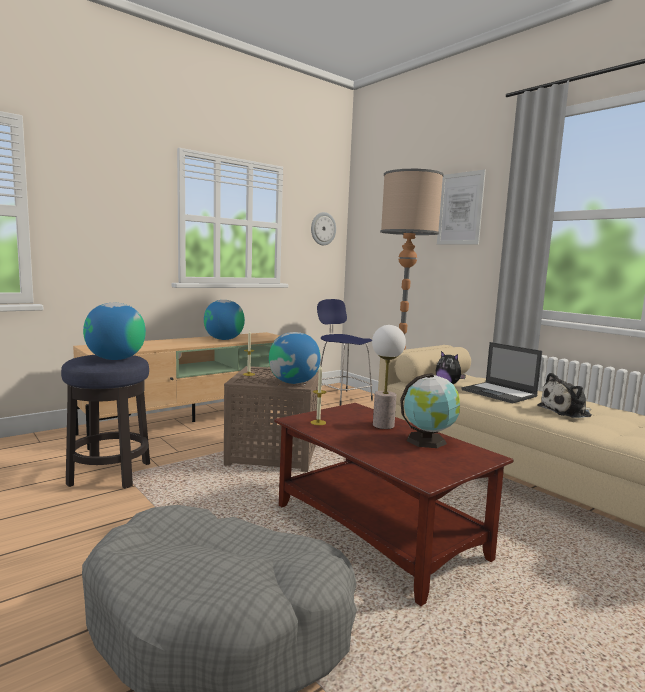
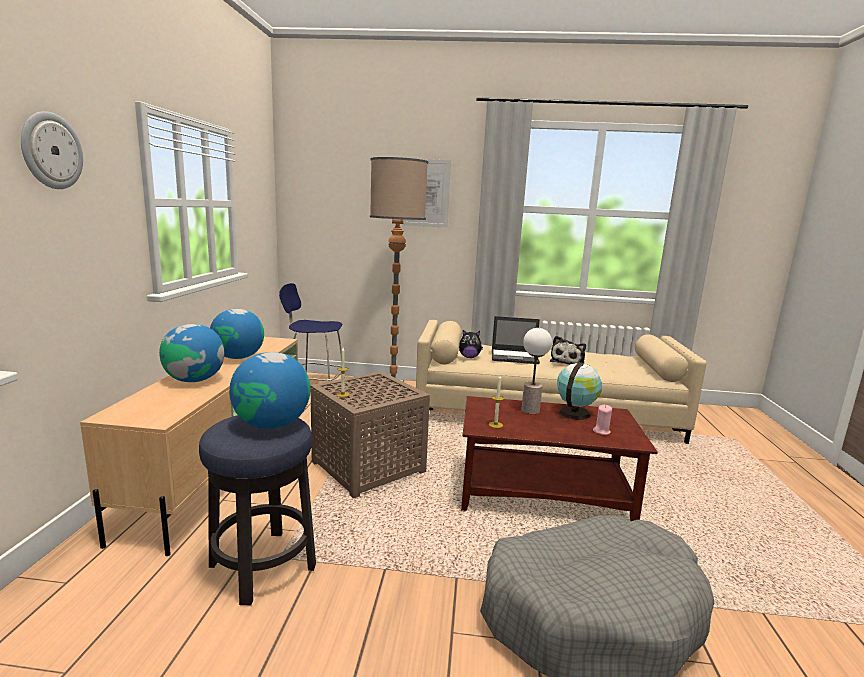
camera: 45 degrees left, 5 degrees up
globe [269,332,321,384] -> globe moved to [159,324,225,382]
wall clock [311,212,336,245] -> wall clock moved to [21,111,83,189]
none -> pink candle [593,405,612,435]

